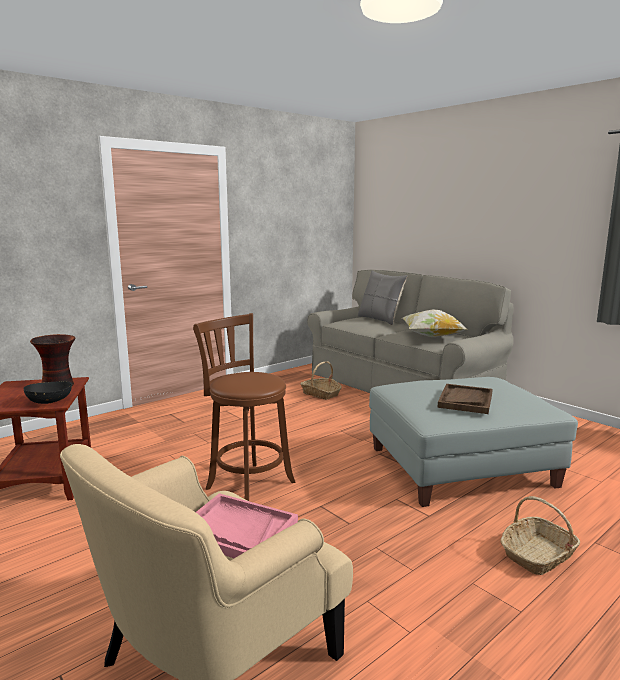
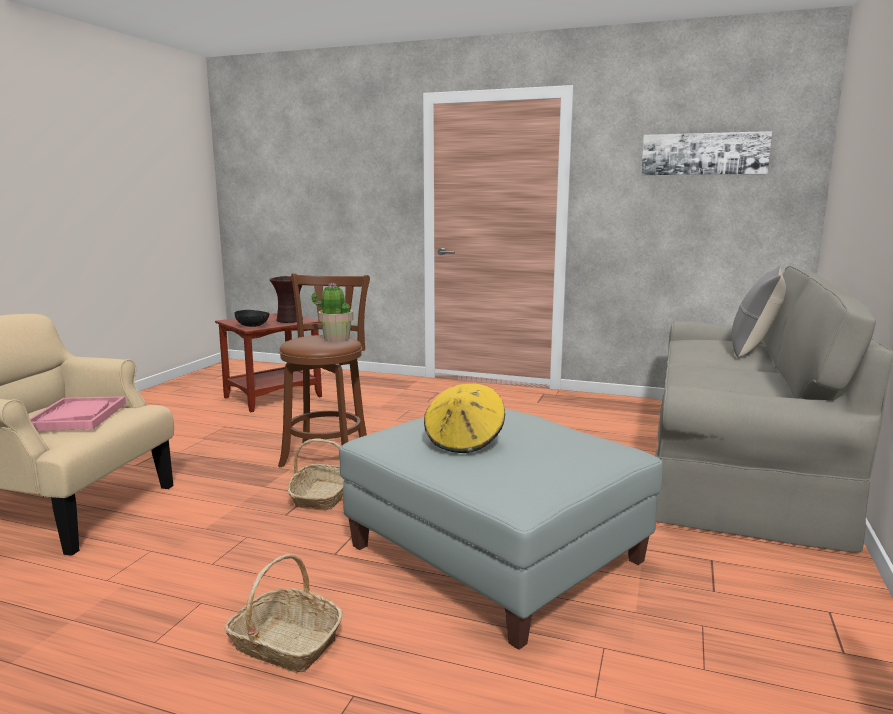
camera: 60 degrees right, 0 degrees up
basket [300,361,342,400] -> basket moved to [288,439,344,510]
pillow [402,309,467,337] -> none
brown tray [437,384,493,414] -> yellow hat [424,384,505,453]
none -> potted plant [312,282,354,342]
none -> picture [641,131,772,175]

